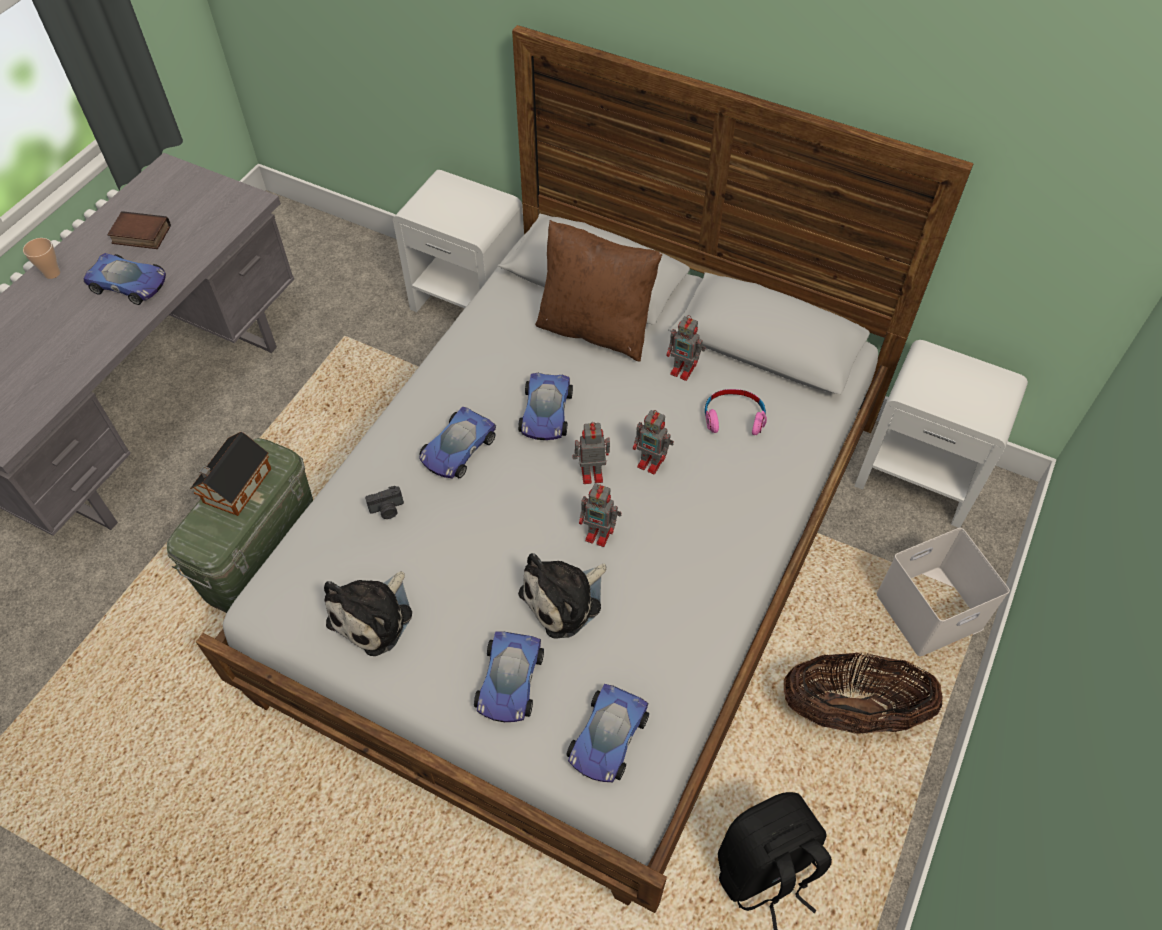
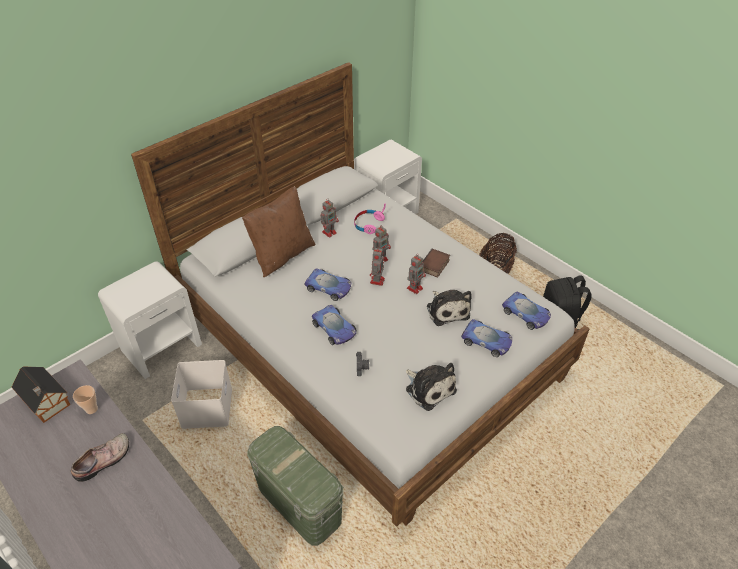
camera: 70 degrees left, 10 degrees down
cup [23,238,60,279] -> cup moved to [73,385,98,414]
toy car [84,253,166,305] -> shoe [71,433,129,482]
book [107,211,171,249] -> book moved to [423,249,450,278]
toy house [190,432,271,516] -> toy house moved to [12,367,71,423]
white storage box [877,528,1010,656] -> white storage box moved to [171,360,232,429]

